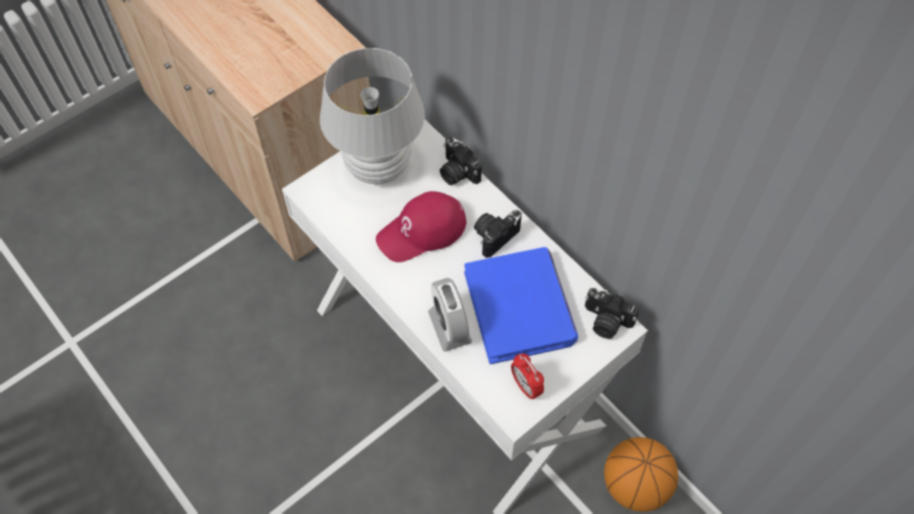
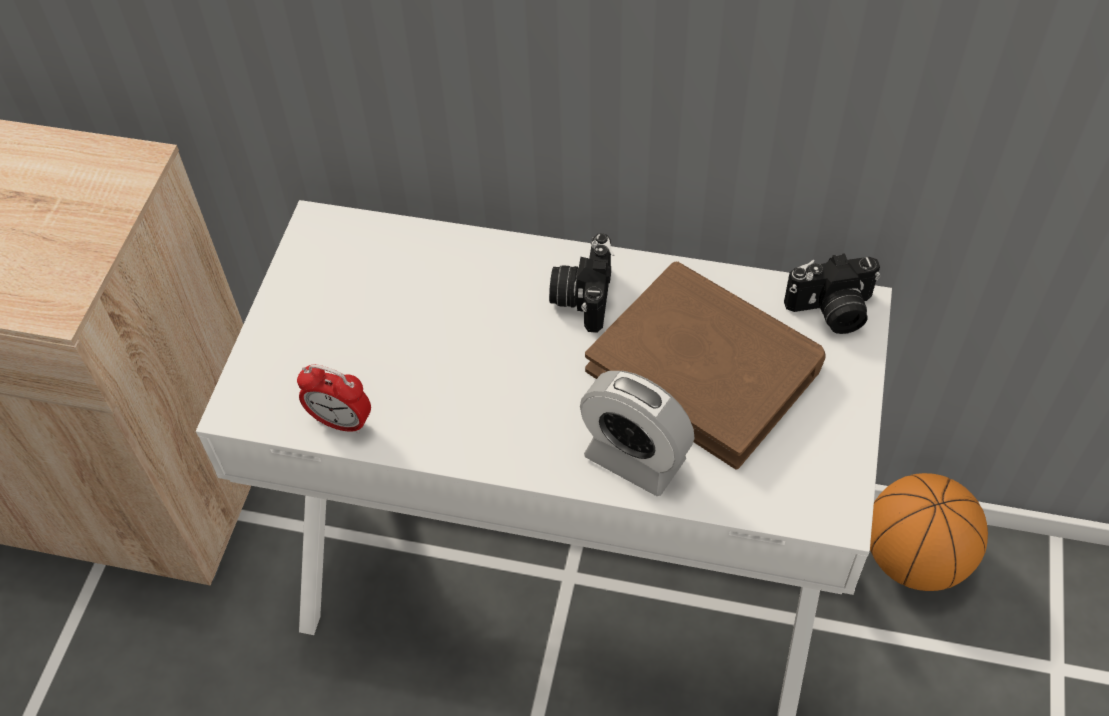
camera: 35 degrees left, 5 degrees down
white table lamp [320,48,425,184] -> none
red cap [376,191,467,262] -> none
camera [440,137,482,185] -> none
blue book [464,247,578,364] -> brown book [585,262,825,469]
alarm clock [511,354,544,399] -> alarm clock moved to [297,364,371,434]

